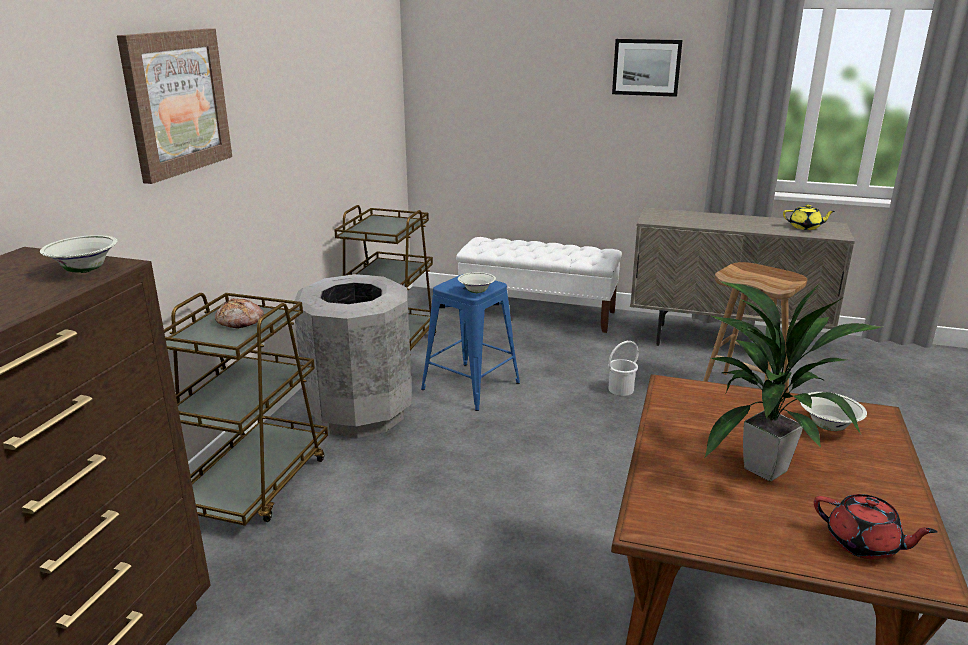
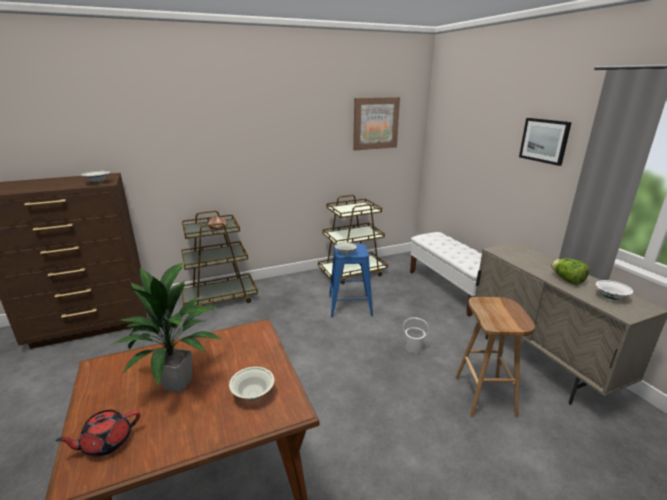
camera: 50 degrees right, 0 degrees up
picture [117,29,232,184] -> picture moved to [353,97,400,150]
grey trash can [293,274,412,438] -> none
yellow teapot [783,204,835,230] -> white bowl [596,280,633,300]
red teapot [814,494,937,560] -> red teapot turned 60 degrees clockwise [55,410,140,457]
none -> lettuce [551,258,589,285]

